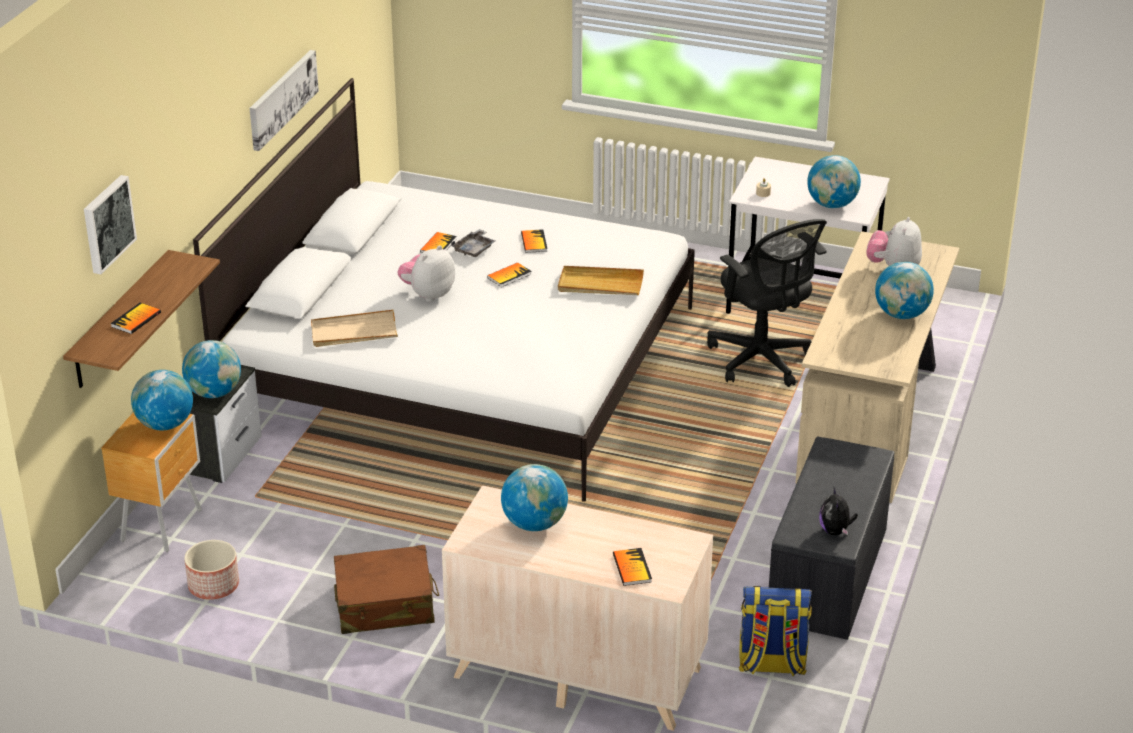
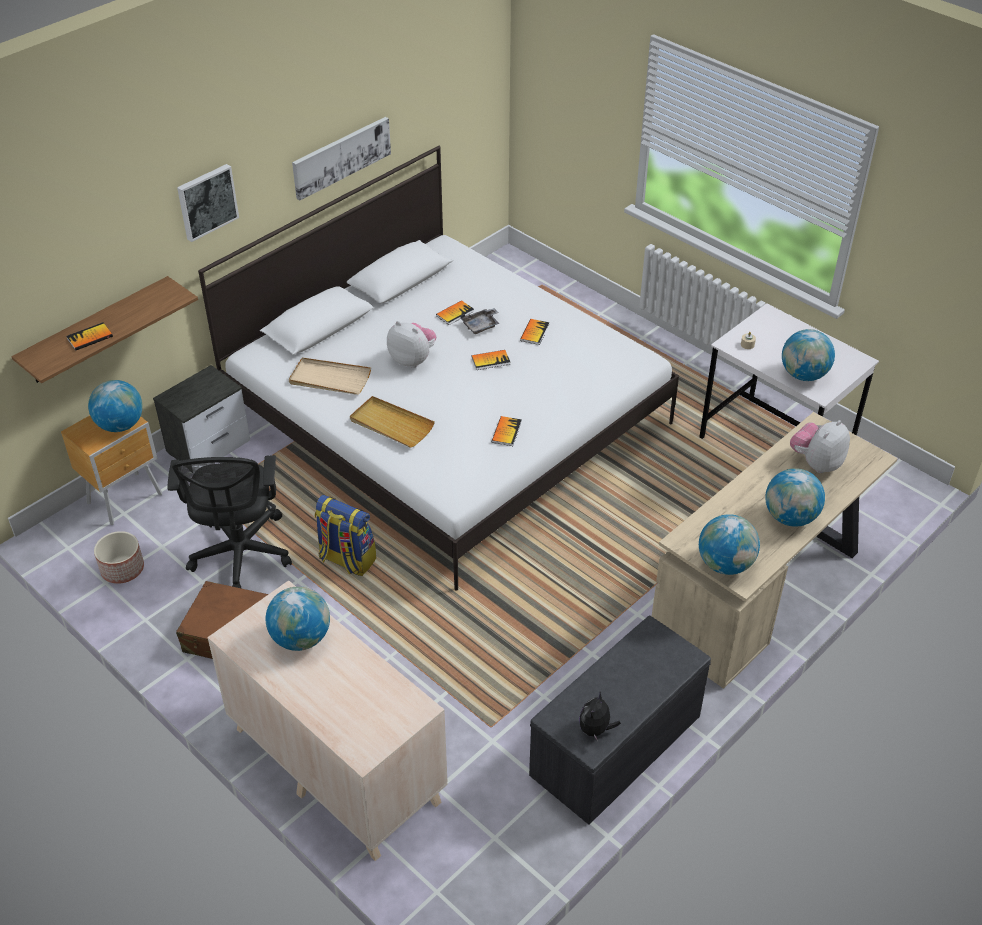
camera: 25 degrees right, 10 degrees up
picture [84,175,137,274] -> picture moved to [177,164,239,242]
globe [182,340,241,398] -> globe moved to [699,514,760,575]
plush toy [397,245,455,302] -> plush toy turned 60 degrees clockwise [387,321,436,368]
beige tray [558,266,644,295] -> beige tray moved to [350,396,435,448]
book [613,548,652,586] -> book moved to [492,416,522,446]
black office chair [707,219,827,387] -> black office chair moved to [167,455,292,589]
backpack [739,586,812,676] -> backpack moved to [315,495,376,576]

